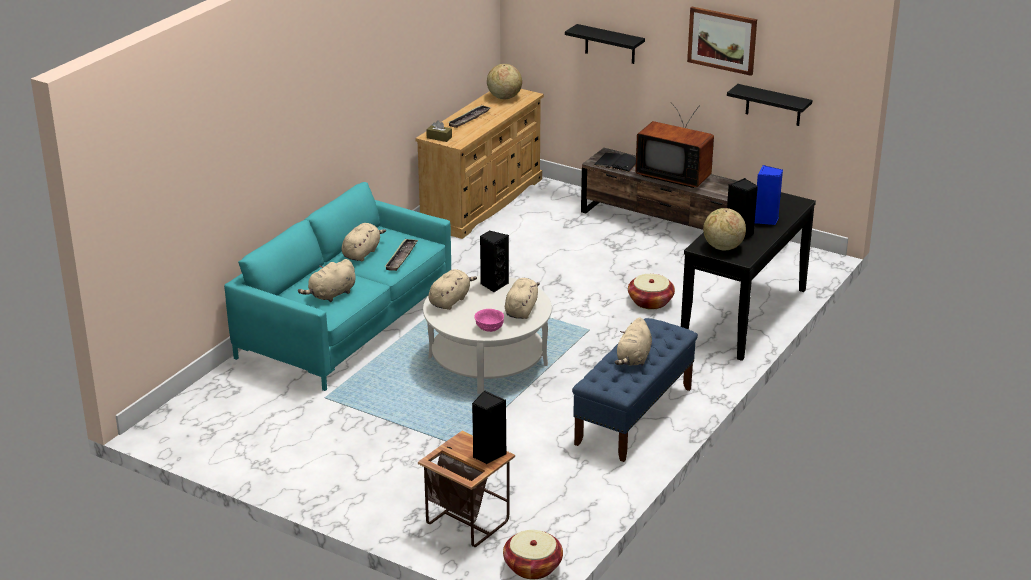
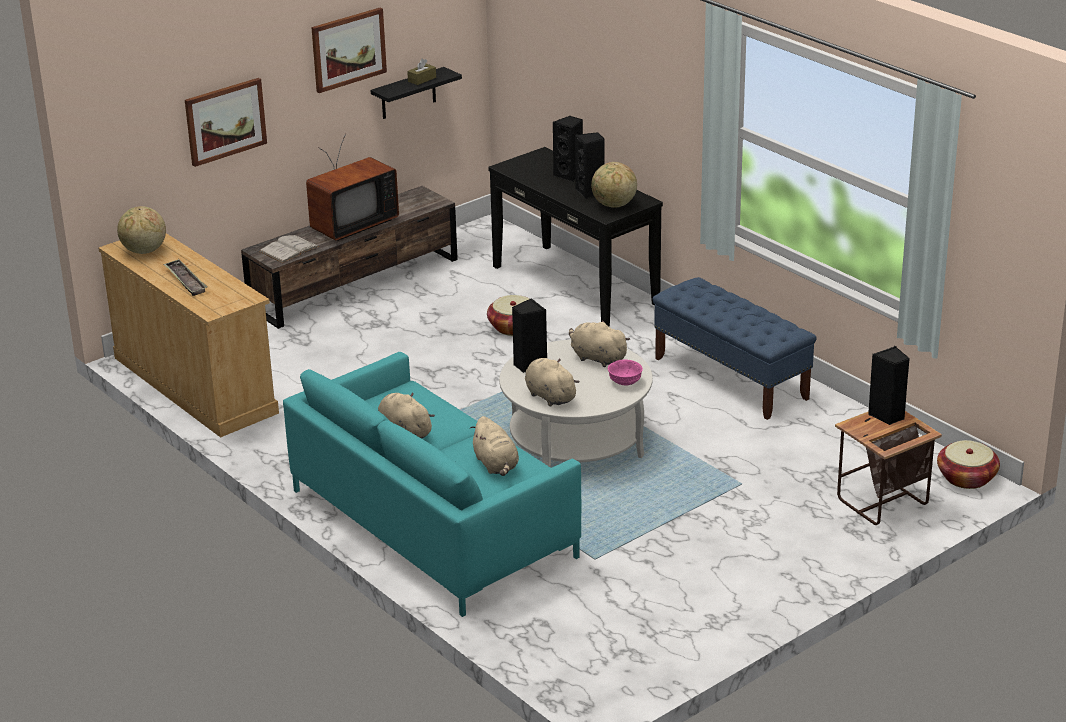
camera: 70 degrees left, 0 degrees up
tray [384,239,418,271] -> none
brown tissue box [426,120,452,142] -> brown tissue box moved to [407,59,436,85]
black shelf [565,24,645,64] -> picture [185,78,267,167]
black book [594,153,636,172] -> white book [259,235,319,263]
beige plush toy [615,317,652,366] -> none
blue speaker [755,165,783,225] -> black speaker [552,116,583,182]

